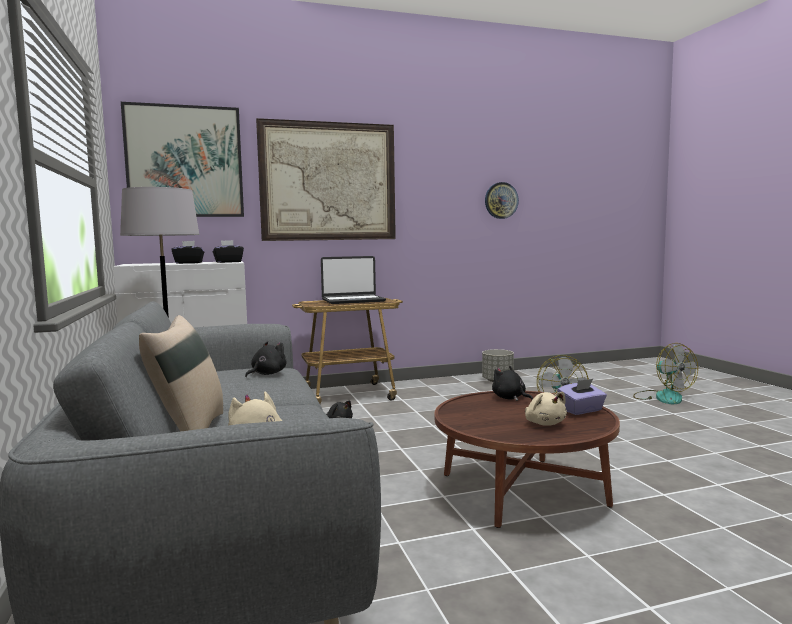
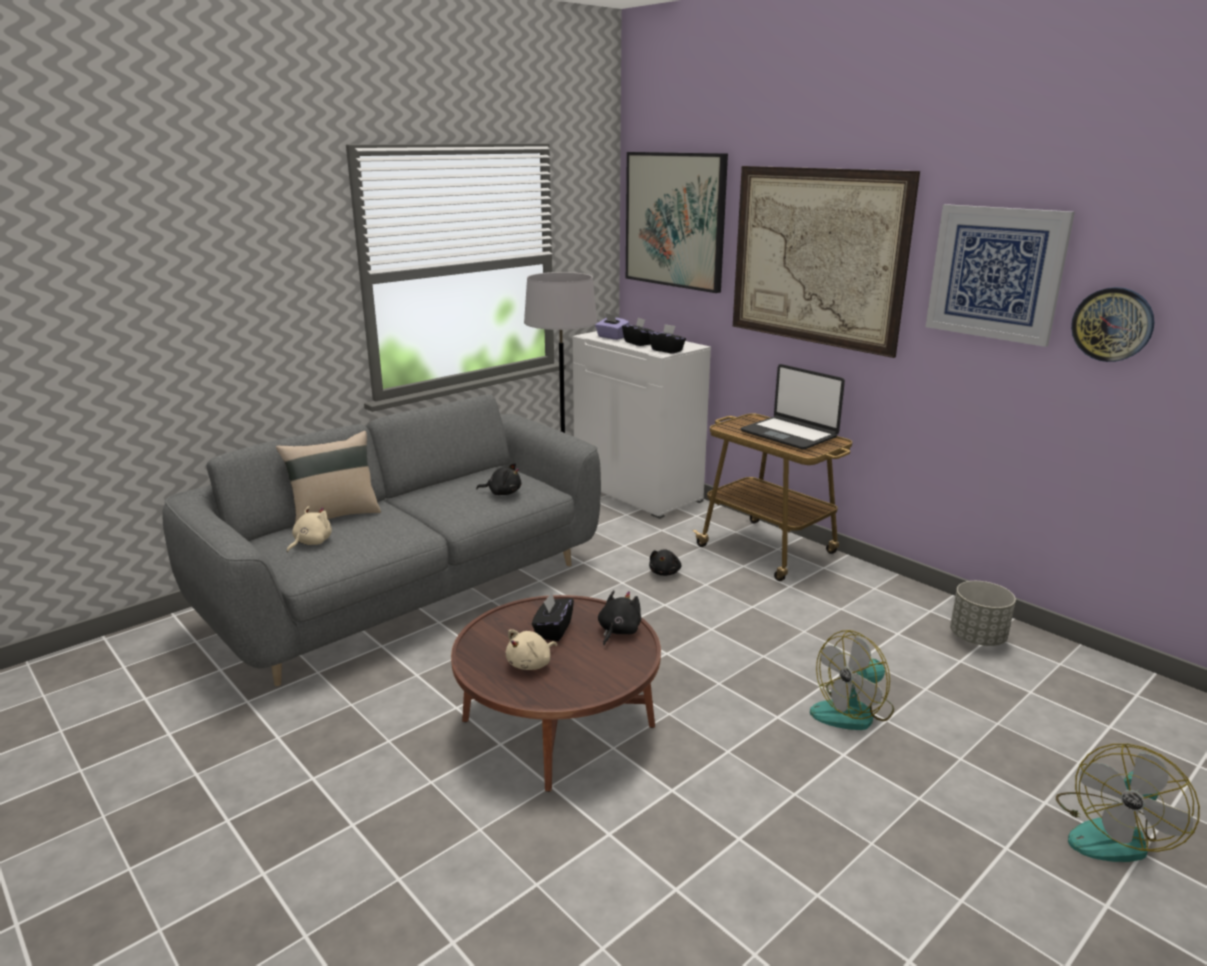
camera: 65 degrees right, 15 degrees up
purple tissue box [557,379,607,415] -> purple tissue box moved to [595,313,630,340]
none -> black tissue box [532,592,574,641]
none -> picture [926,204,1075,347]

